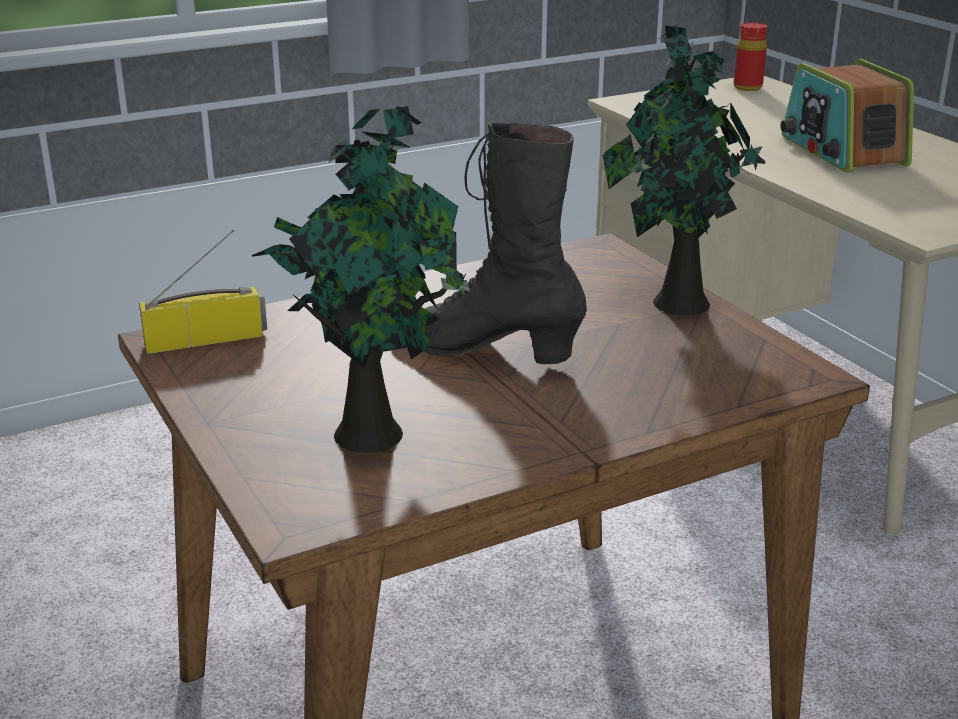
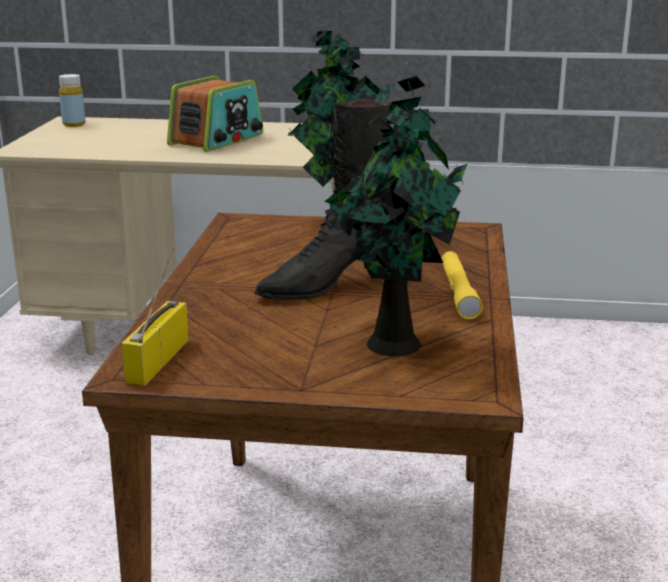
camera: 55 degrees left, 5 degrees down
red bottle [733,22,767,91] -> yellow bottle [59,74,85,127]
radio [780,59,914,173] -> radio turned 75 degrees counterclockwise [167,76,263,152]
none -> yellow flashlight [441,251,483,320]

